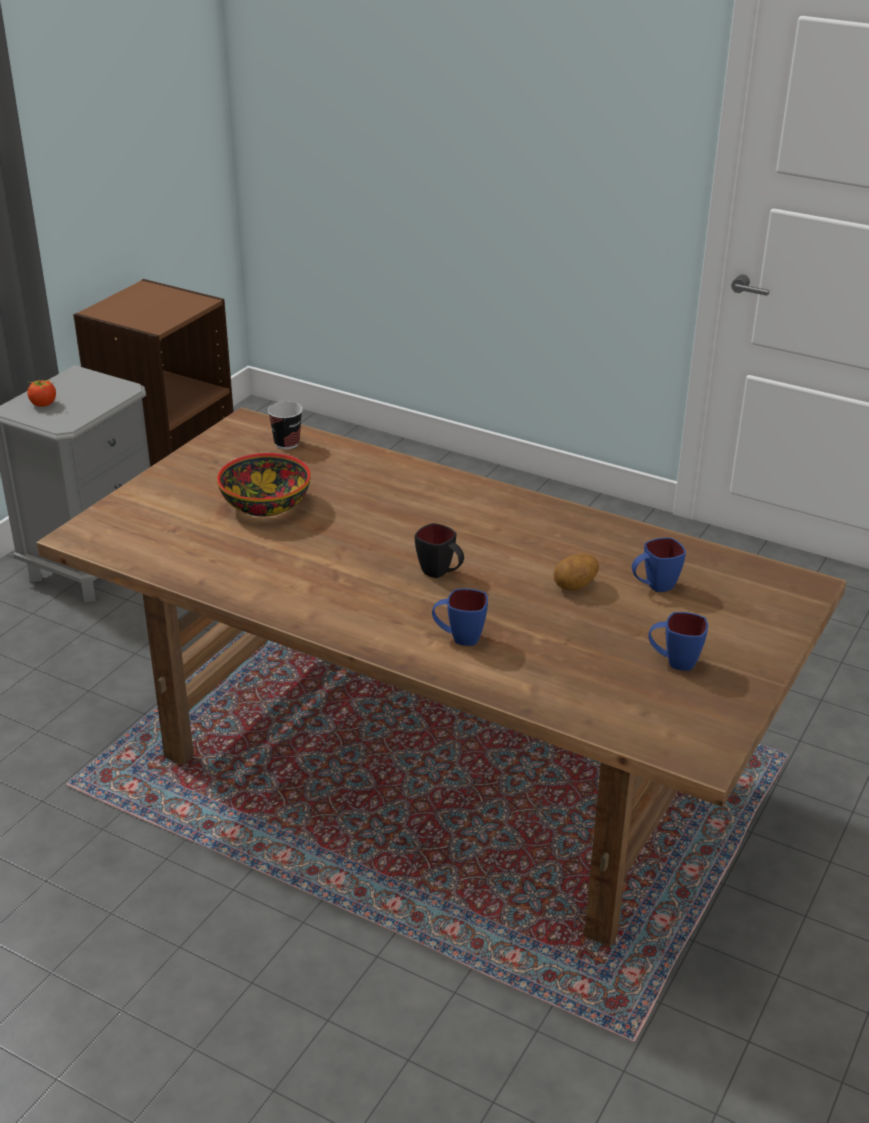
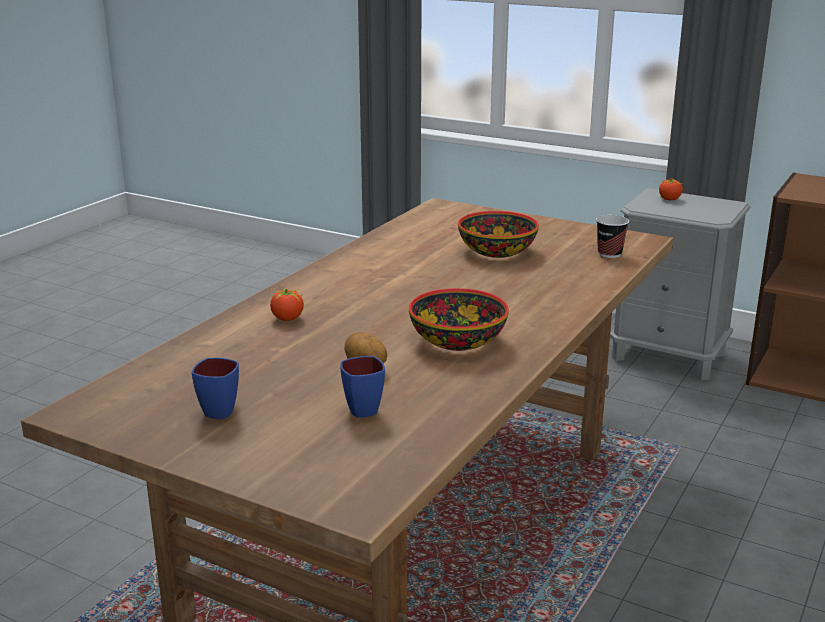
camera: 90 degrees right, 10 degrees down
black mug [415,523,464,578] -> none
blue mug [432,589,488,646] -> tomato [268,285,304,321]
none -> bowl [409,288,509,351]

